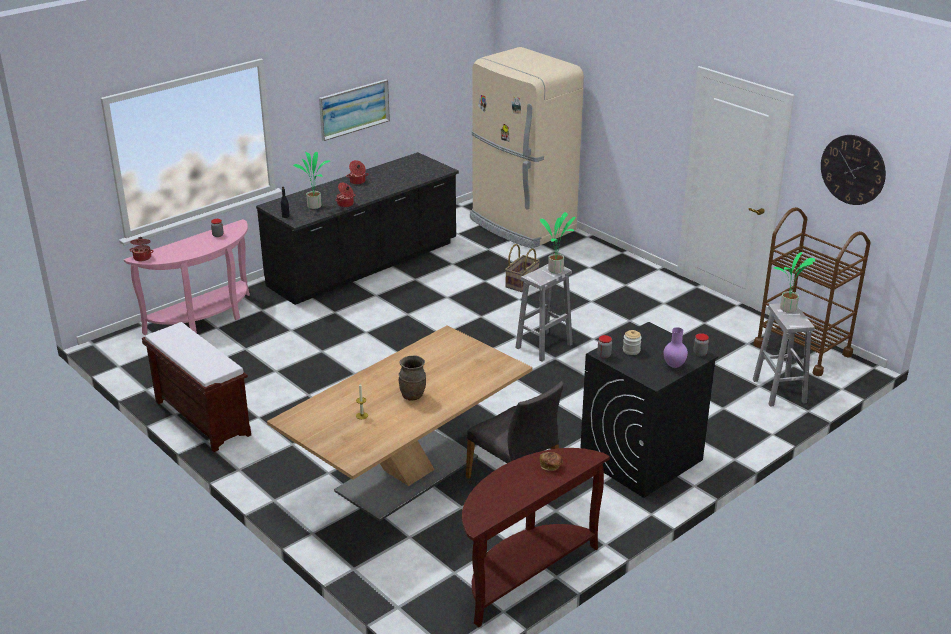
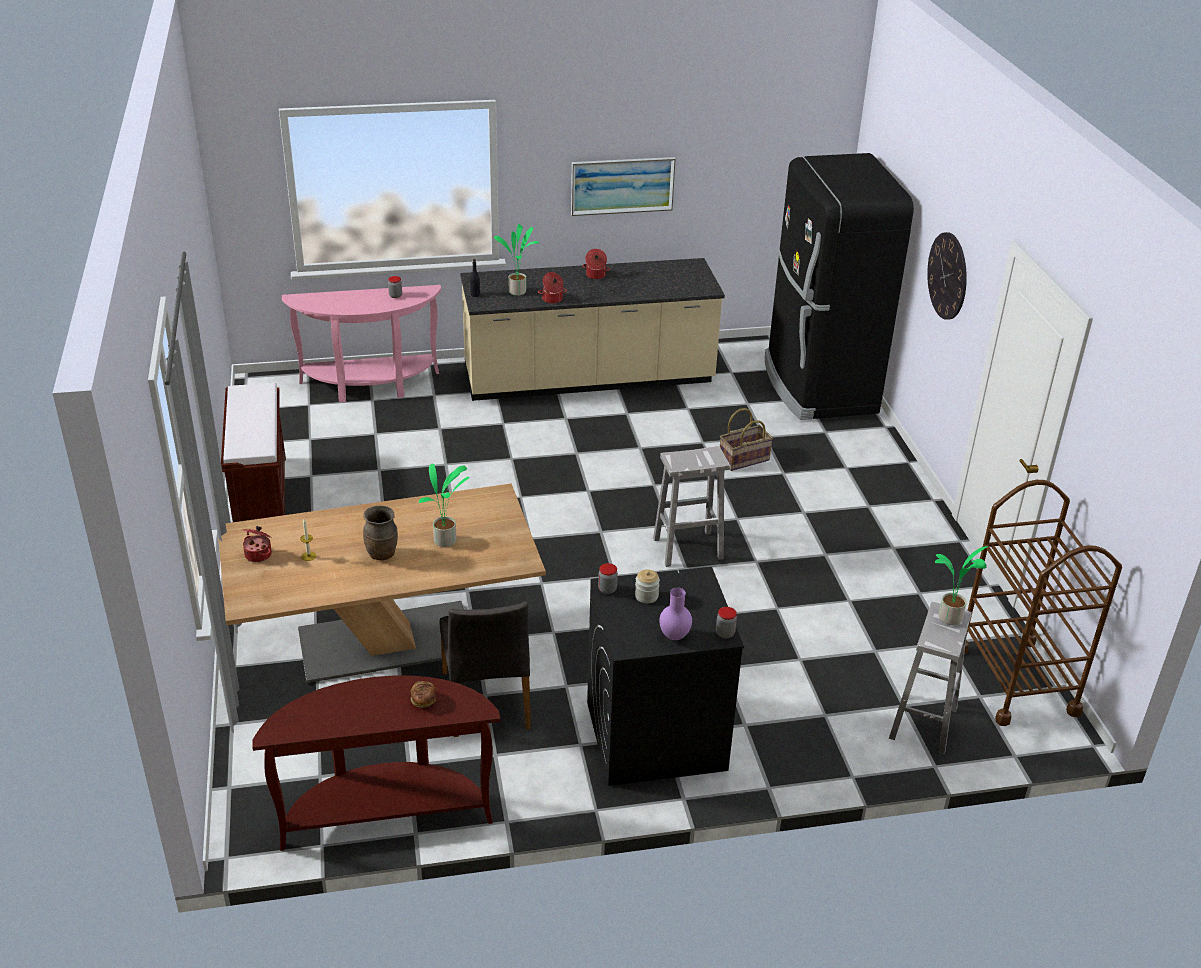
camera: 30 degrees right, 5 degrees up
cooking pot [130,237,153,261] -> cooking pot moved to [243,526,272,562]
black counter [256,152,459,305] -> beige counter [460,258,725,401]
beige fridge [470,47,584,248] -> black fridge [765,153,914,420]
potted plant [540,212,576,274] -> potted plant moved to [419,464,470,547]
wall clock [821,135,886,205] -> wall clock moved to [927,232,967,320]

